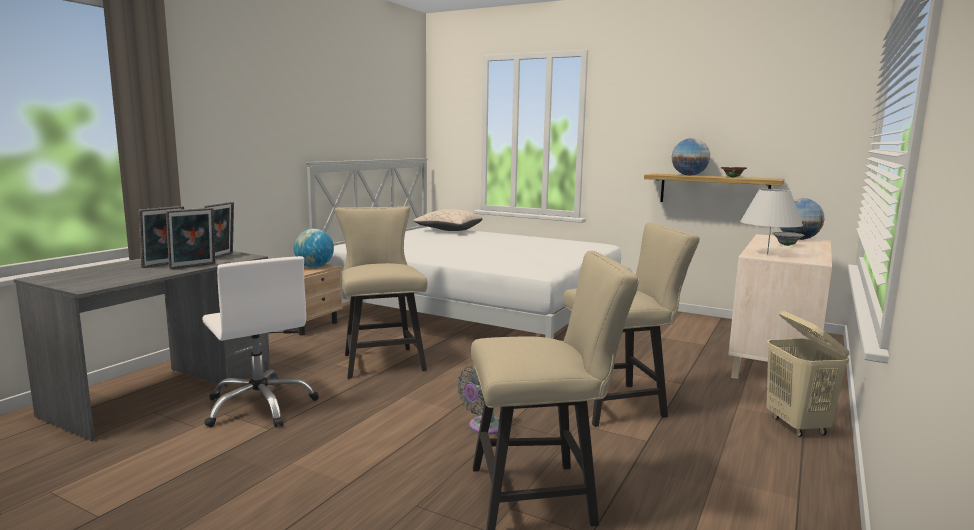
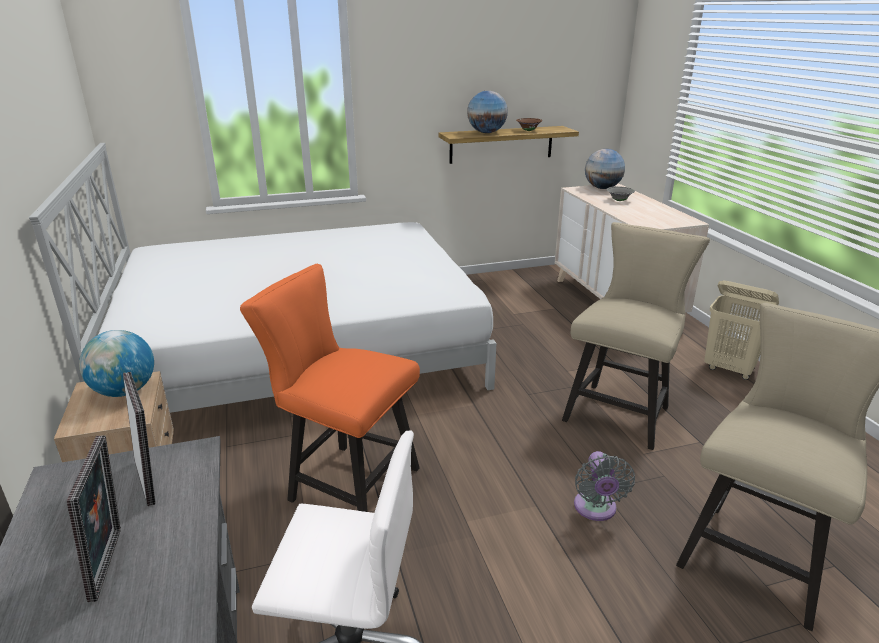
camera: 45 degrees left, 15 degrees up
picture frame [166,208,215,269] -> none
beige chair [335,206,427,379] -> orange chair [240,264,420,512]
beige pillow [413,209,482,231] -> none
white table lamp [740,189,803,254] -> none

